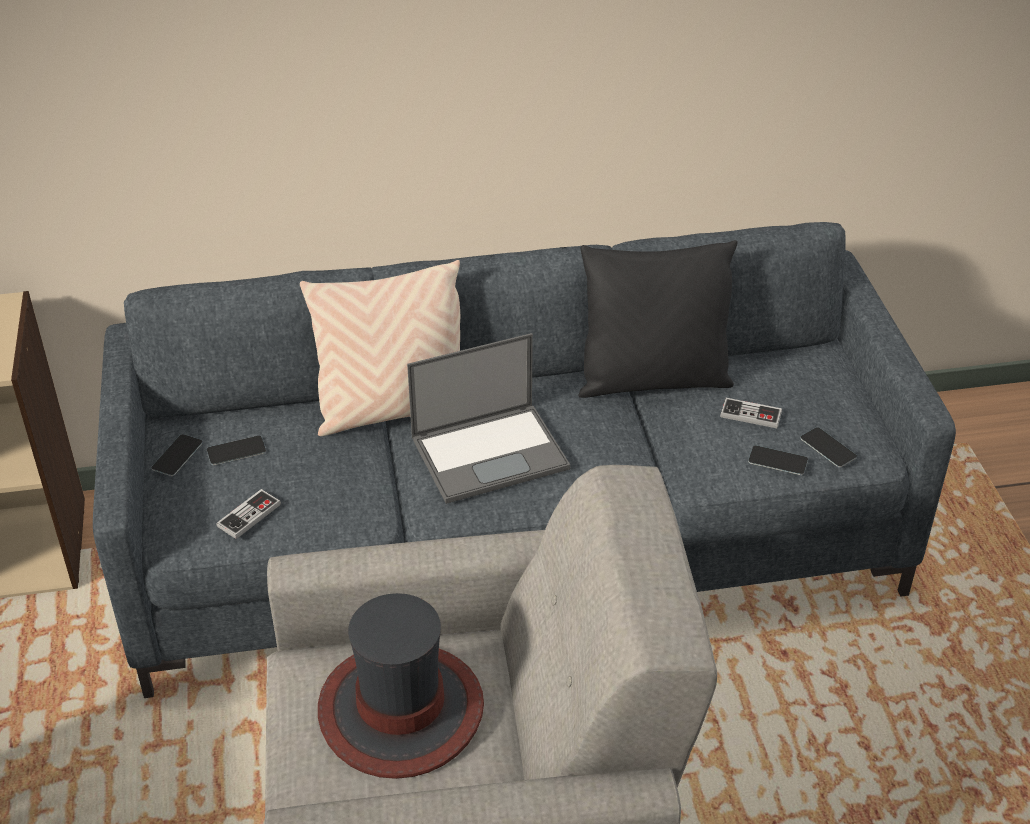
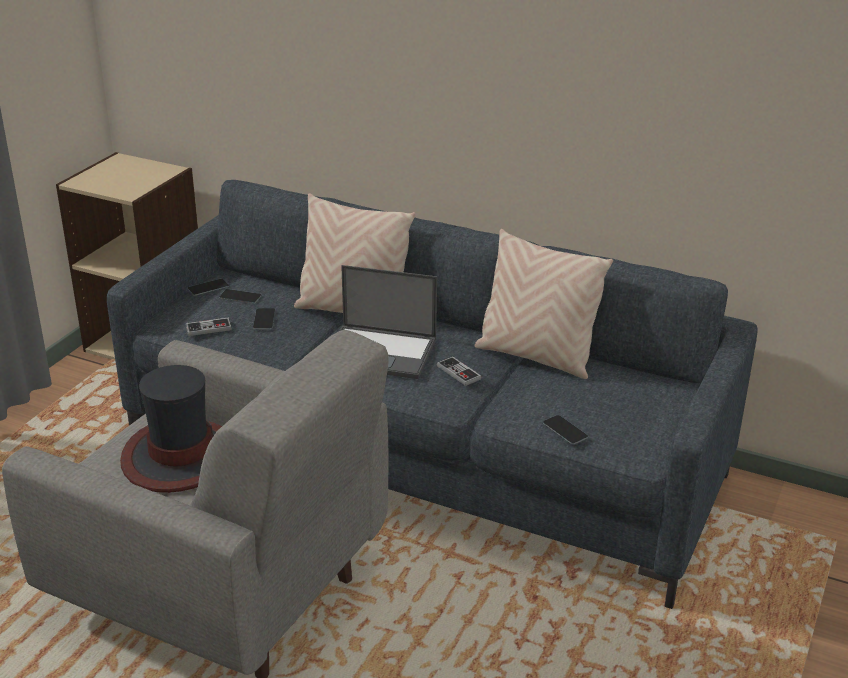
camera: 35 degrees right, 10 degrees down
black pillow [579,240,738,398] -> beige pillow [475,229,613,379]
game controller [720,398,782,428] -> game controller moved to [437,356,481,386]
phone [801,427,857,468] -> phone moved to [253,308,275,330]

